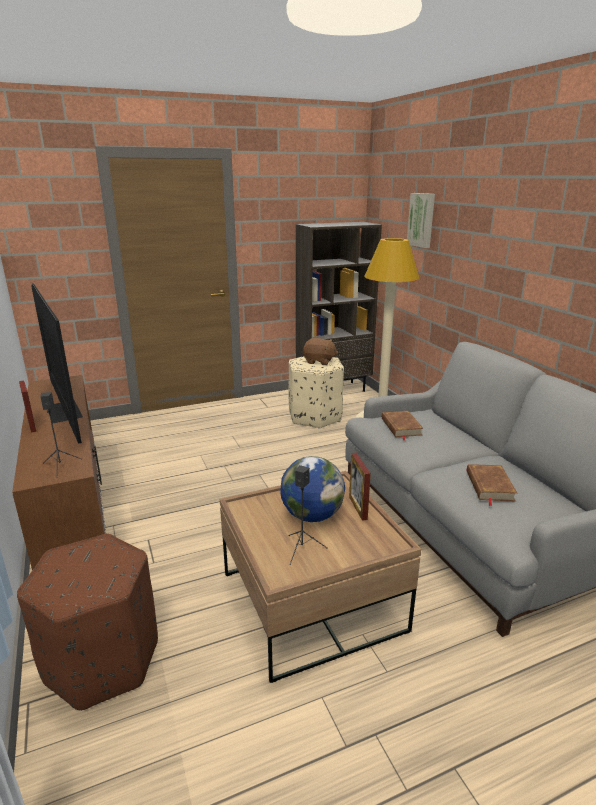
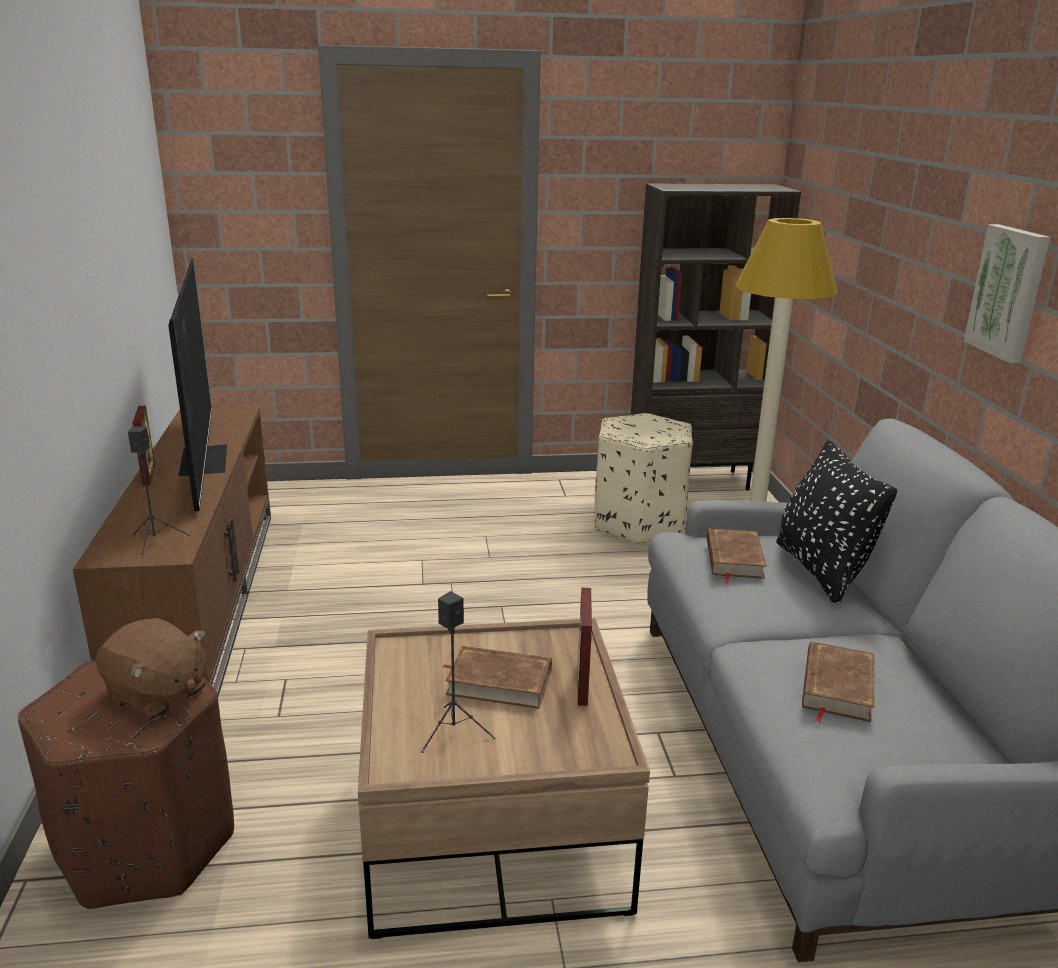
camera: 15 degrees right, 0 degrees up
globe [280,456,345,522] -> brown book [442,646,552,709]
brown plush toy [303,338,338,365] -> brown plush toy moved to [96,618,206,721]
picture [407,193,435,248] -> picture moved to [964,224,1051,363]
none -> black pillow [776,440,897,604]

